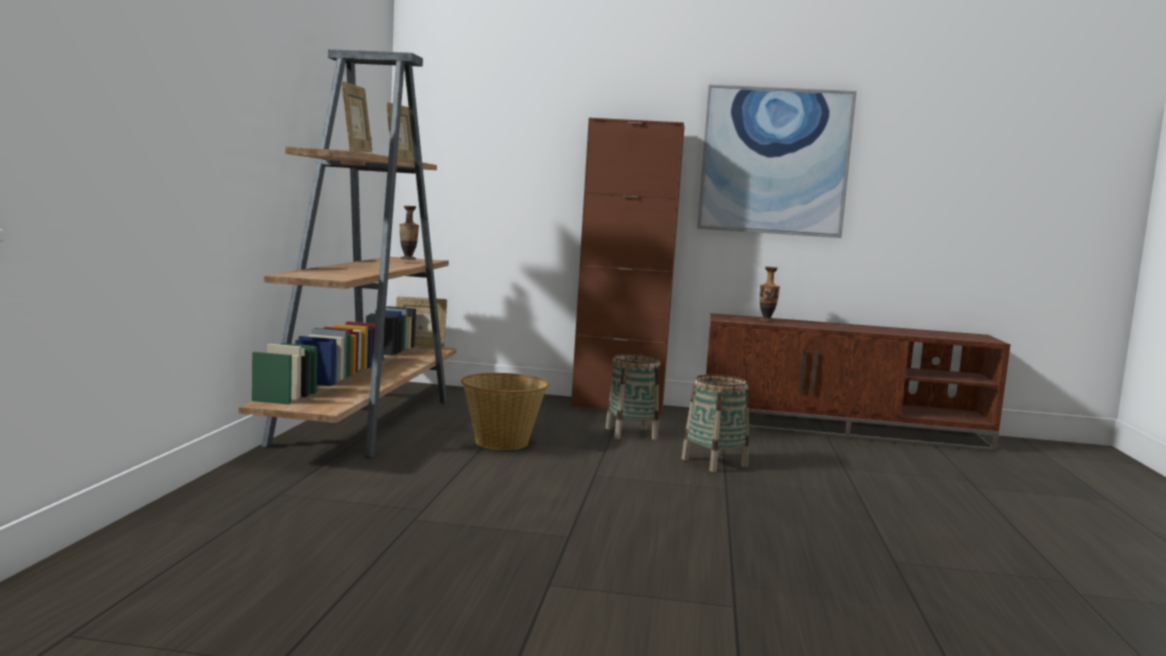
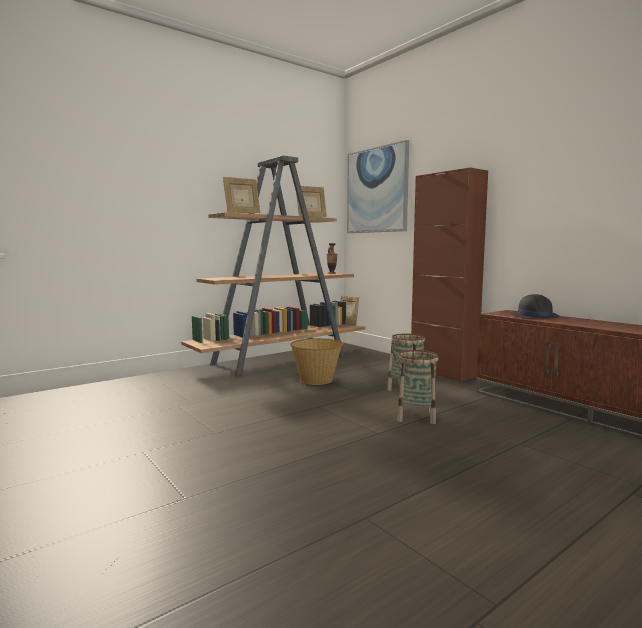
camera: 45 degrees right, 0 degrees up
picture [697,85,857,238] -> picture moved to [347,140,409,233]
vase [759,267,780,322] -> black hat [511,294,560,319]

